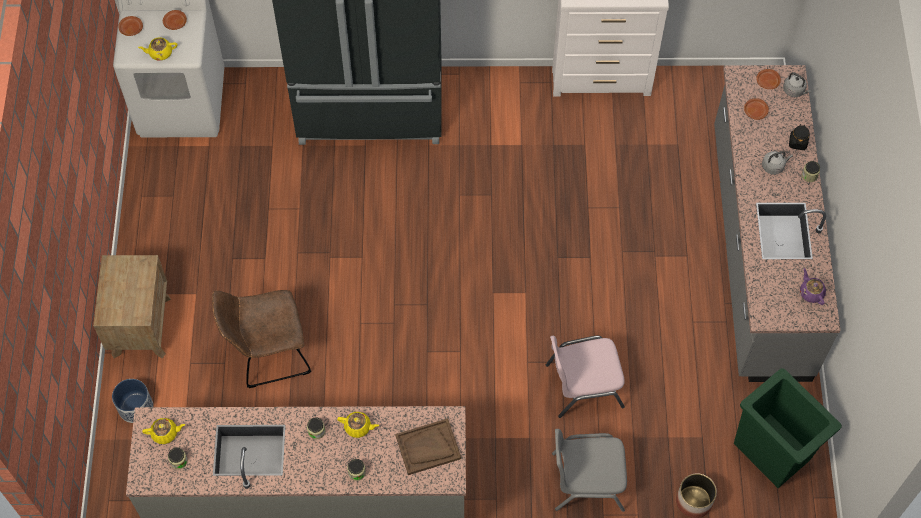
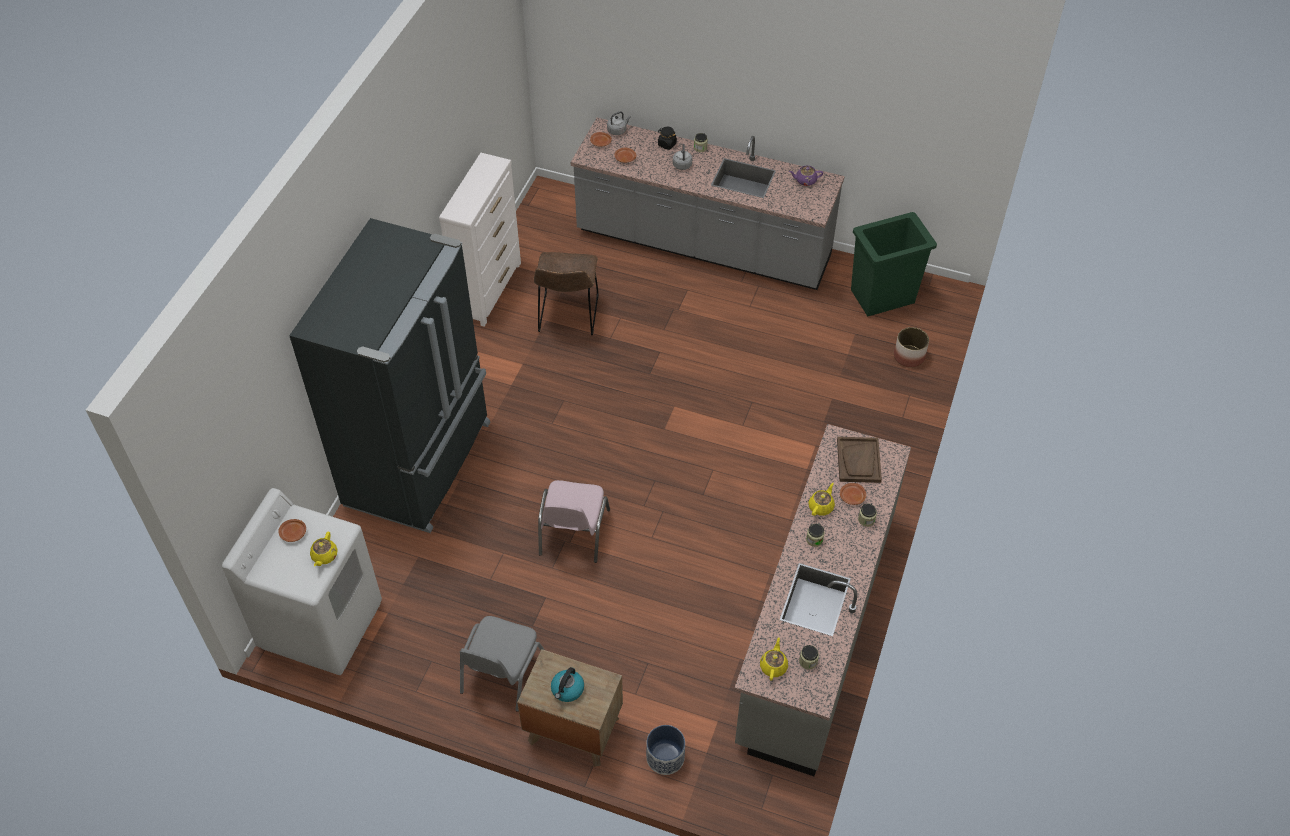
camera: 70 degrees left, 10 degrees down
brown plate [118,16,143,36] -> brown plate moved to [840,483,866,505]
brown chair [212,290,311,388] -> brown chair moved to [534,252,599,335]
pink chair [546,336,625,418] -> pink chair moved to [538,480,610,563]
grey chair [552,429,627,512] -> grey chair moved to [460,616,545,711]
none -> kettle [551,667,584,702]

